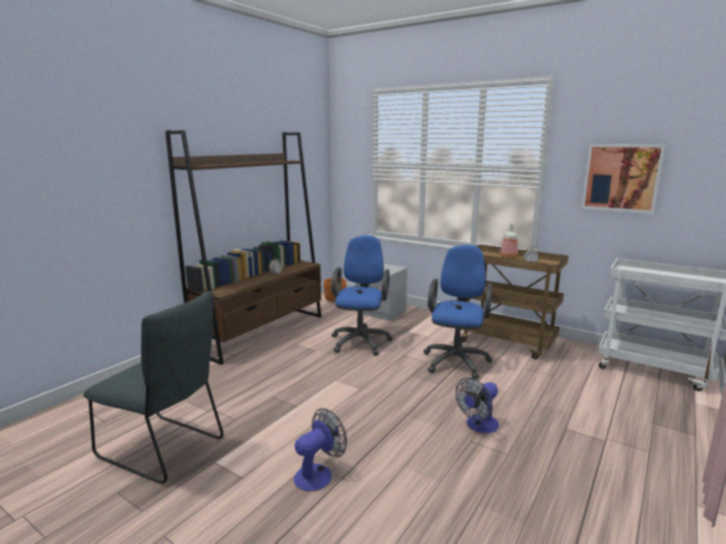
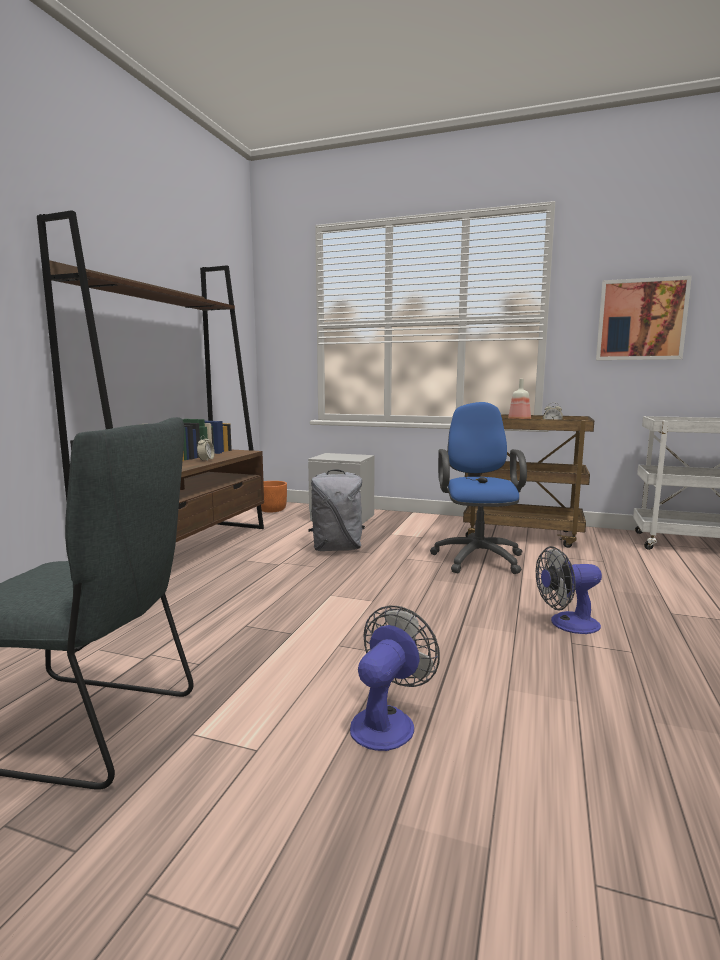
camera: 15 degrees left, 5 degrees down
blue office chair [331,235,393,356] -> grey backpack [308,469,365,551]
fan [456,378,499,433] -> fan turned 45 degrees clockwise [536,546,602,634]

